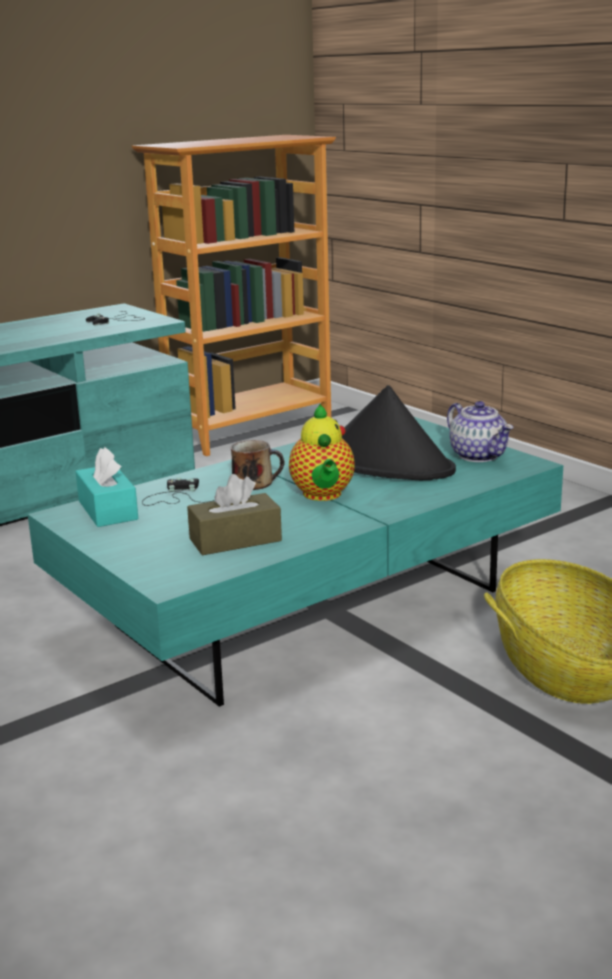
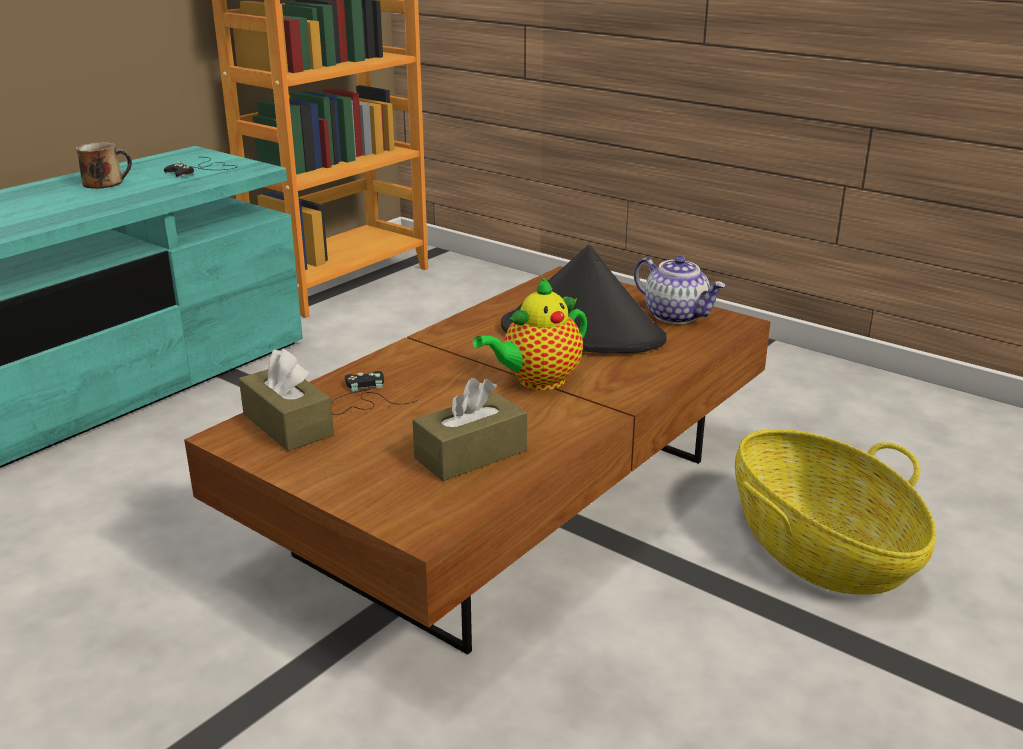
camera: 15 degrees left, 5 degrees up
turquoise coffee table [28,417,563,707] -> brown coffee table [184,266,771,655]
turquoise tissue box [76,447,138,527] -> brown tissue box [239,348,334,451]
mug [231,440,284,490] -> mug moved to [76,142,132,189]
teapot [289,404,355,501] -> teapot turned 75 degrees clockwise [473,277,587,390]

